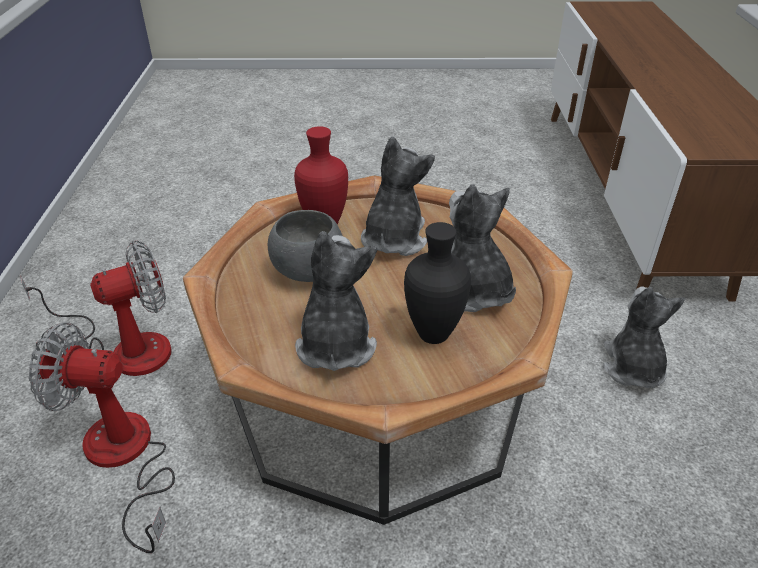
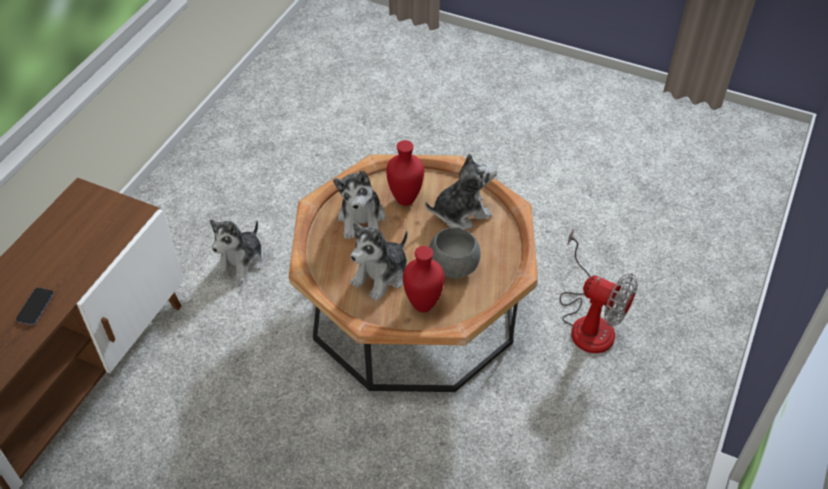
camera: 155 degrees left, 10 degrees up
fan [21,241,172,376] -> none
plush toy [295,231,377,371] -> plush toy turned 135 degrees counterclockwise [425,153,497,229]
black vase [404,222,471,344] -> red vase [386,140,424,206]
none -> phone [16,288,54,325]

